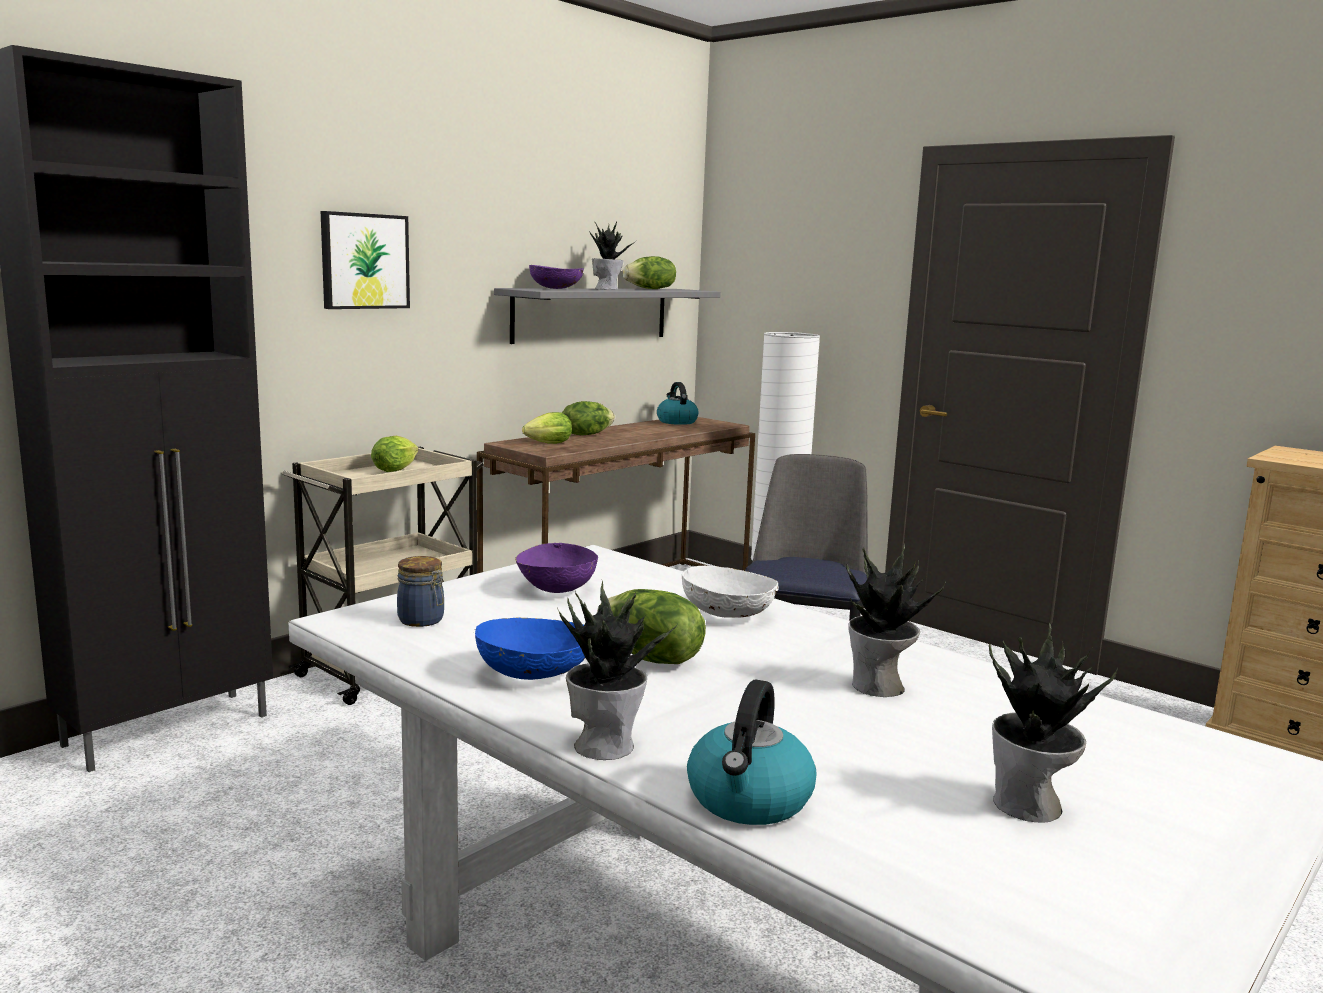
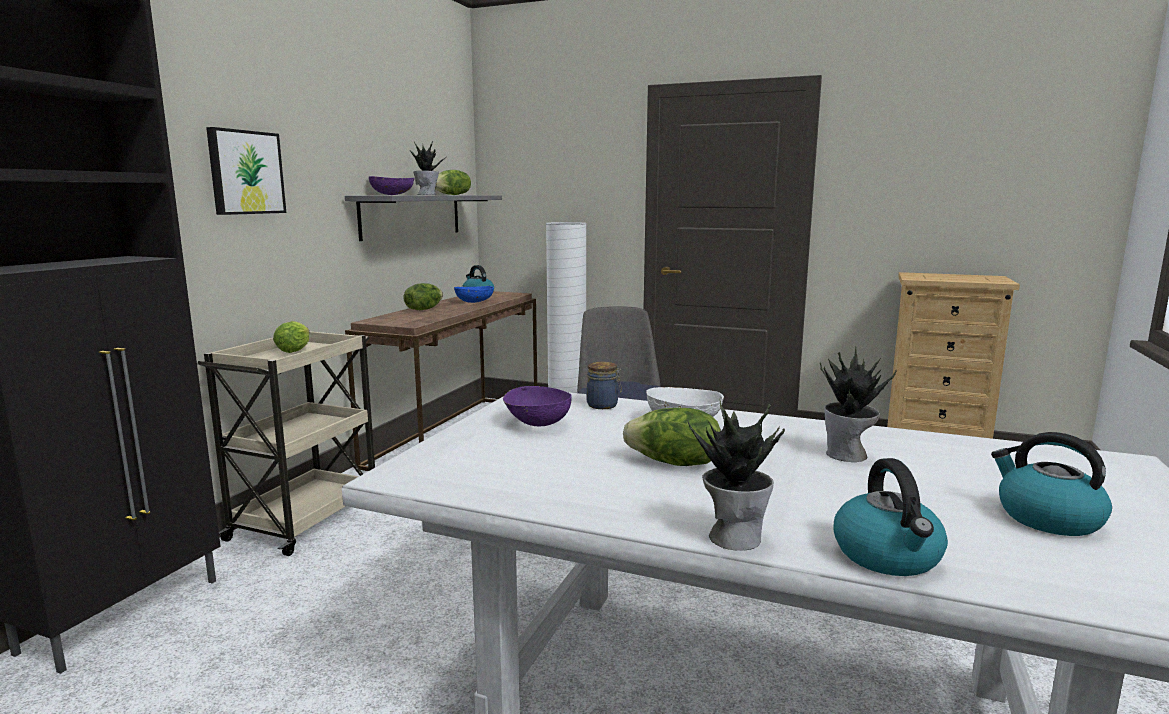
camera: 20 degrees left, 0 degrees up
jar [397,556,444,627] -> jar moved to [586,362,622,409]
blue bowl [474,617,585,680] -> blue bowl moved to [454,286,494,303]
lettuce [522,412,572,444] -> none
potted plant [989,623,1118,823] -> kettle [991,432,1112,536]

